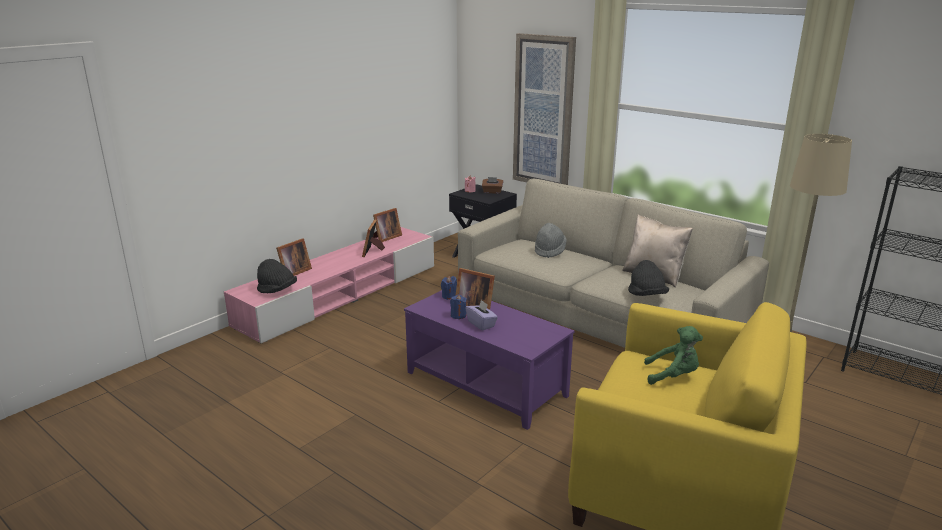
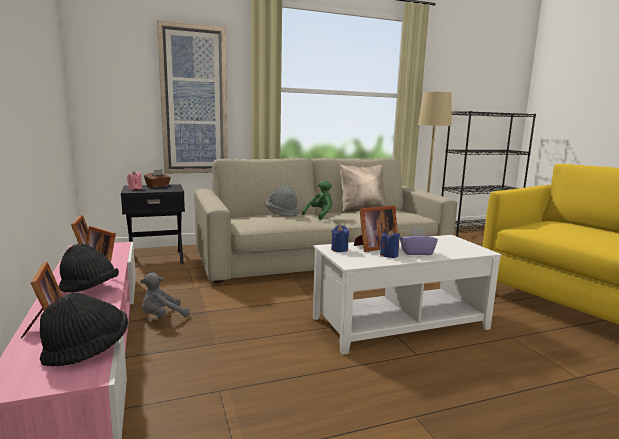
camera: 60 degrees left, 10 degrees down
purple coffee table [404,290,575,430] -> white coffee table [313,235,502,355]
black hat [628,260,669,296] -> black hat moved to [59,243,119,293]
green plush toy [644,326,703,385] -> green plush toy moved to [302,180,332,220]
none -> grey plush toy [140,273,190,317]

